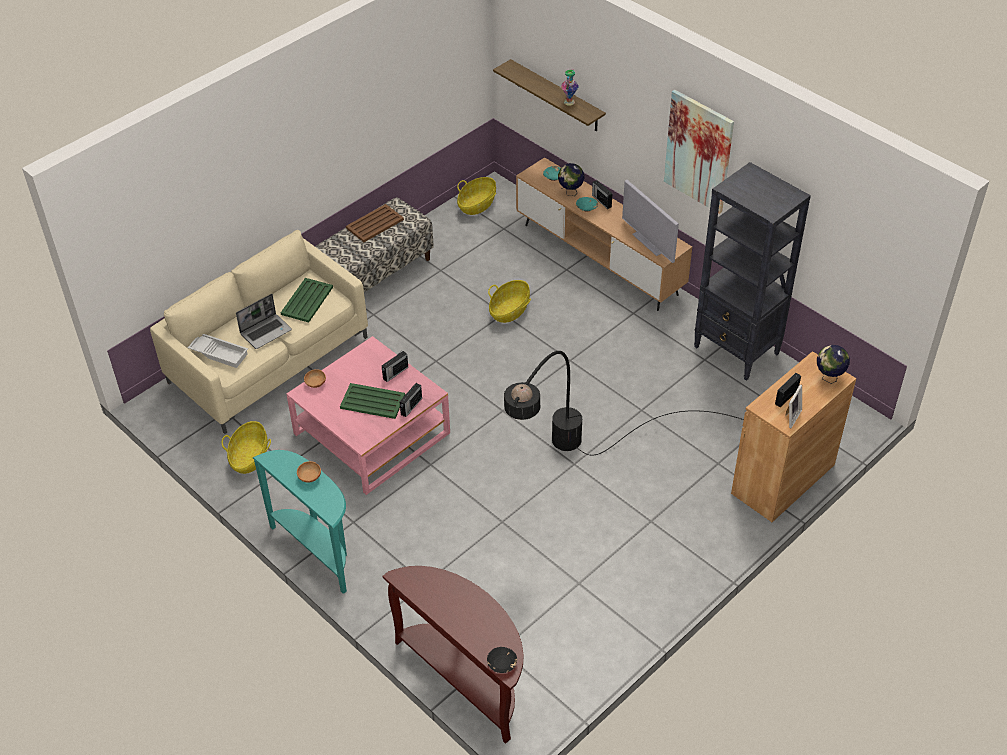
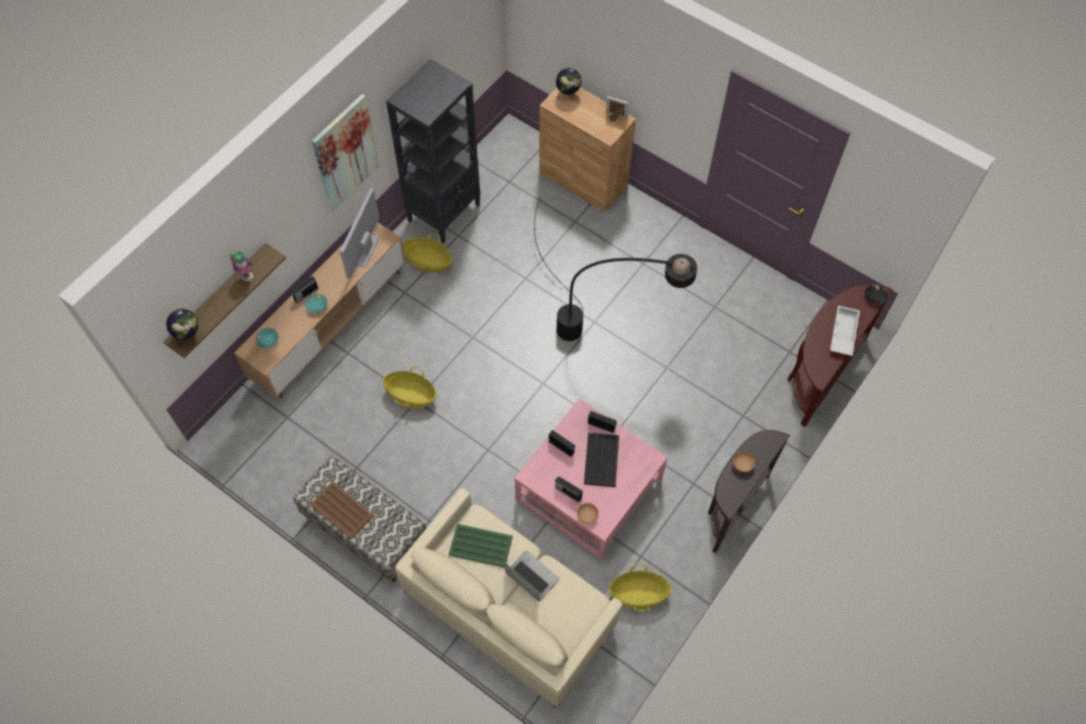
camera: 100 degrees left, 15 degrees up
white tray [188,334,248,368] -> white tray moved to [830,306,860,356]
turquoise console table [253,450,347,594] -> brown console table [708,430,790,553]
green tray [340,383,405,419] -> black tray [584,433,619,487]
basket [457,177,496,215] -> basket moved to [402,234,452,273]
globe [558,163,585,196] -> globe moved to [166,309,198,347]
television [622,180,679,263] -> television turned 150 degrees clockwise [340,188,380,279]
radio [775,373,801,408] -> radio moved to [555,476,583,502]

